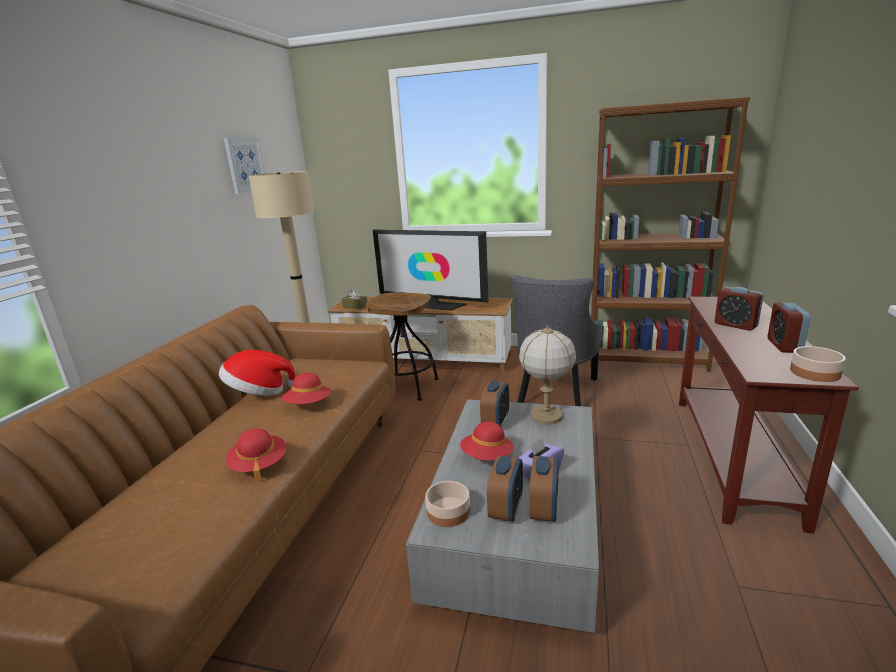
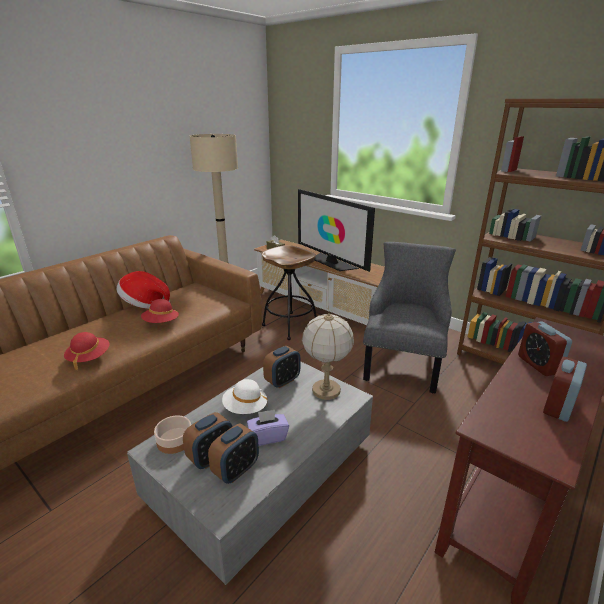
camera: 25 degrees right, 5 degrees up
picture [224,137,265,194] -> none
red hat [460,421,514,460] -> white hat [222,379,268,414]
grey armchair [511,275,603,406] -> grey armchair turned 150 degrees clockwise [363,242,456,394]
bowl [790,346,846,382] -> none

